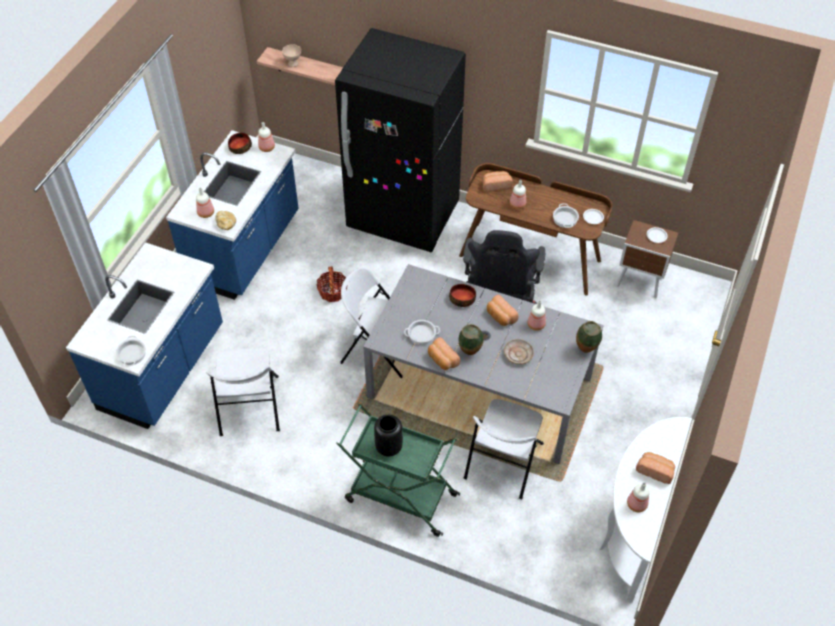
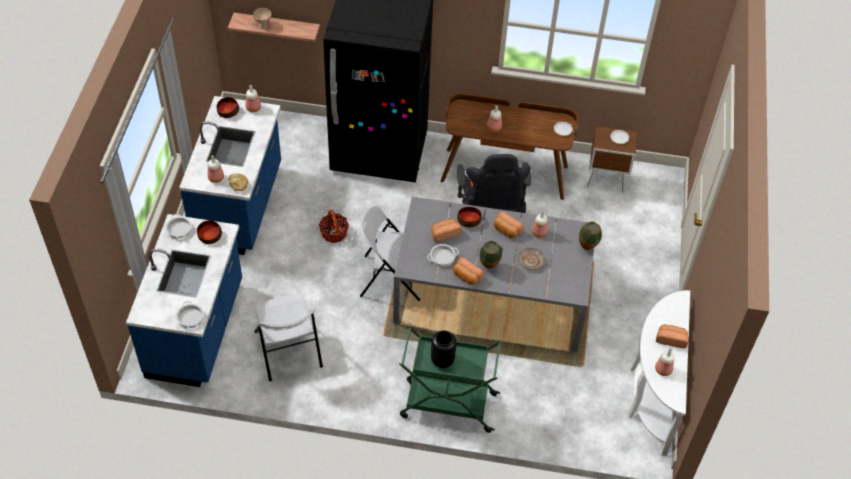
camera: 15 degrees left, 0 degrees up
white chair [463,399,544,499] -> none
bread [483,171,513,192] -> bread moved to [431,219,462,242]
cooking pot [553,203,579,228] -> cooking pot moved to [166,214,192,239]
none -> bowl [197,220,222,244]

